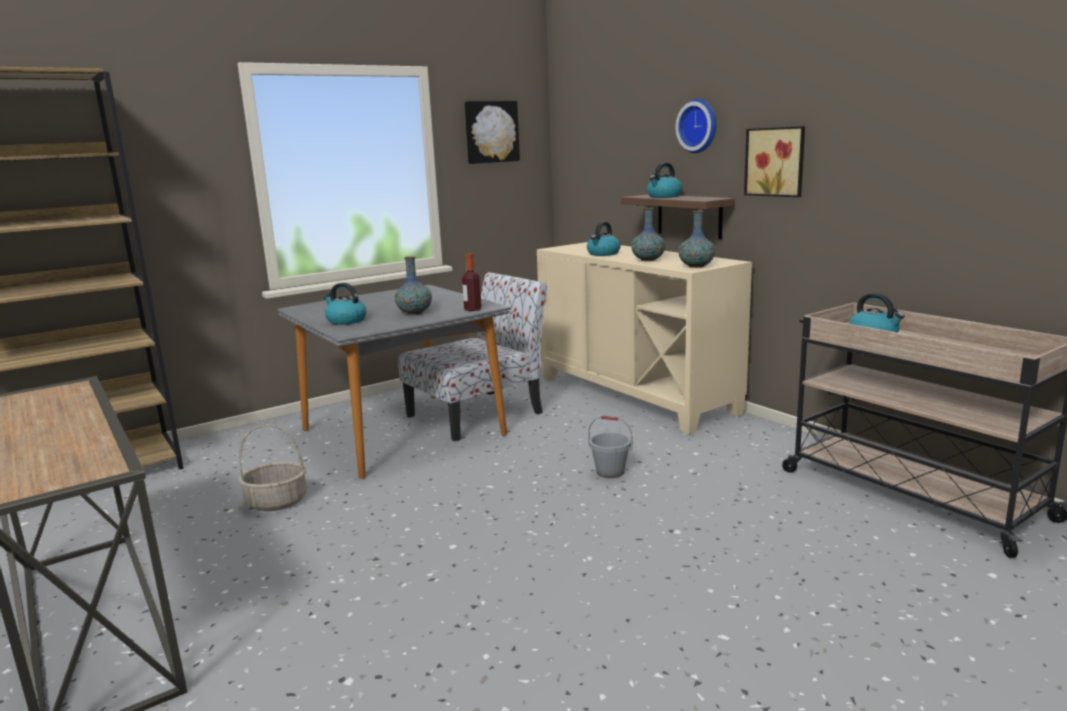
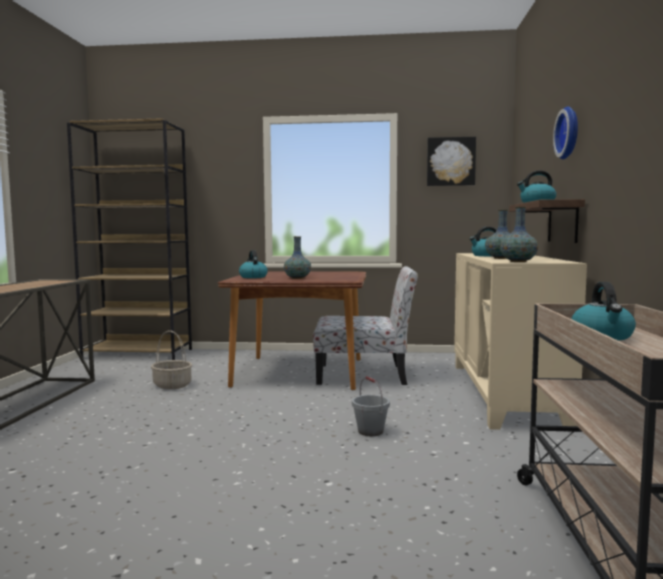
camera: 40 degrees right, 10 degrees down
grey dining table [277,285,511,479] -> brown dining table [218,271,366,390]
bottle [462,253,482,311] -> none
picture [744,126,805,197] -> none

